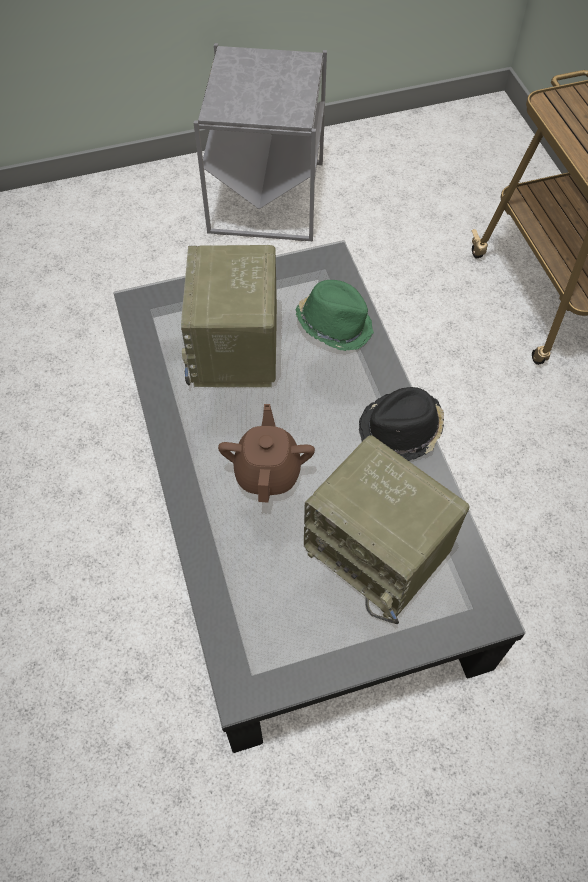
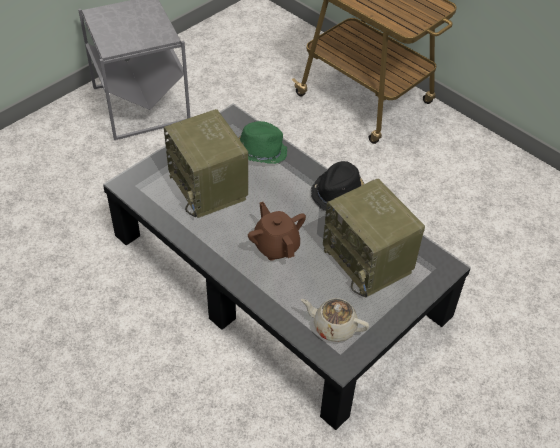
camera: 30 degrees left, 10 degrees down
radio [304,435,469,624] -> radio turned 45 degrees clockwise [323,179,425,297]
none -> beige teapot [301,298,369,342]

